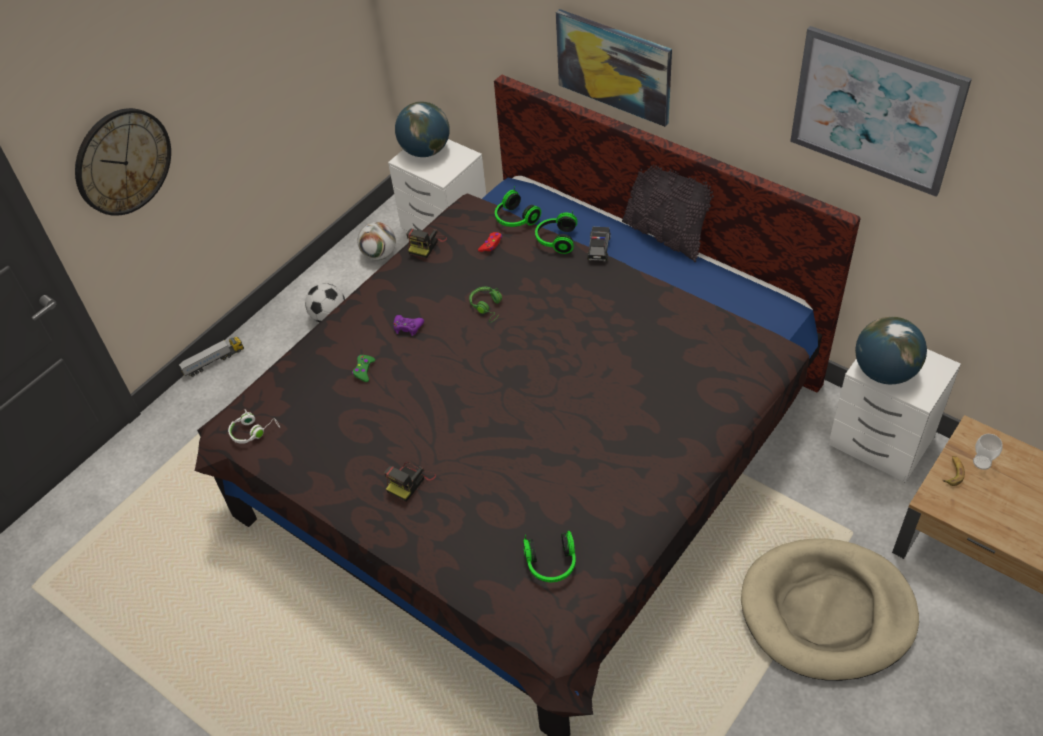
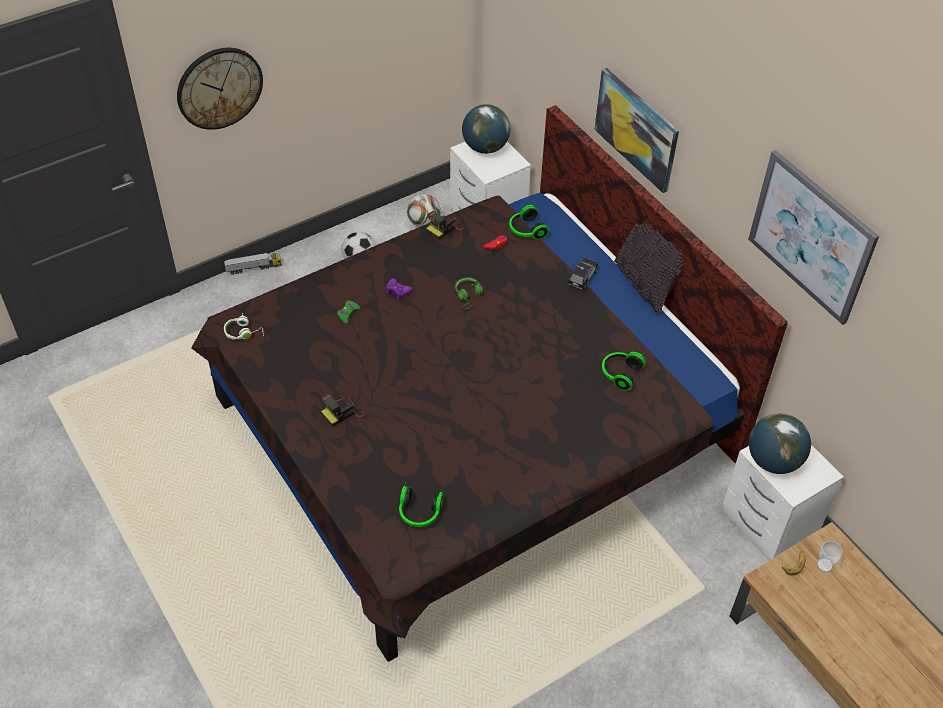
camera: 15 degrees right, 0 degrees up
headphones [535,211,577,254] -> headphones moved to [602,352,646,391]
beige dog bed [741,538,919,681] -> none

